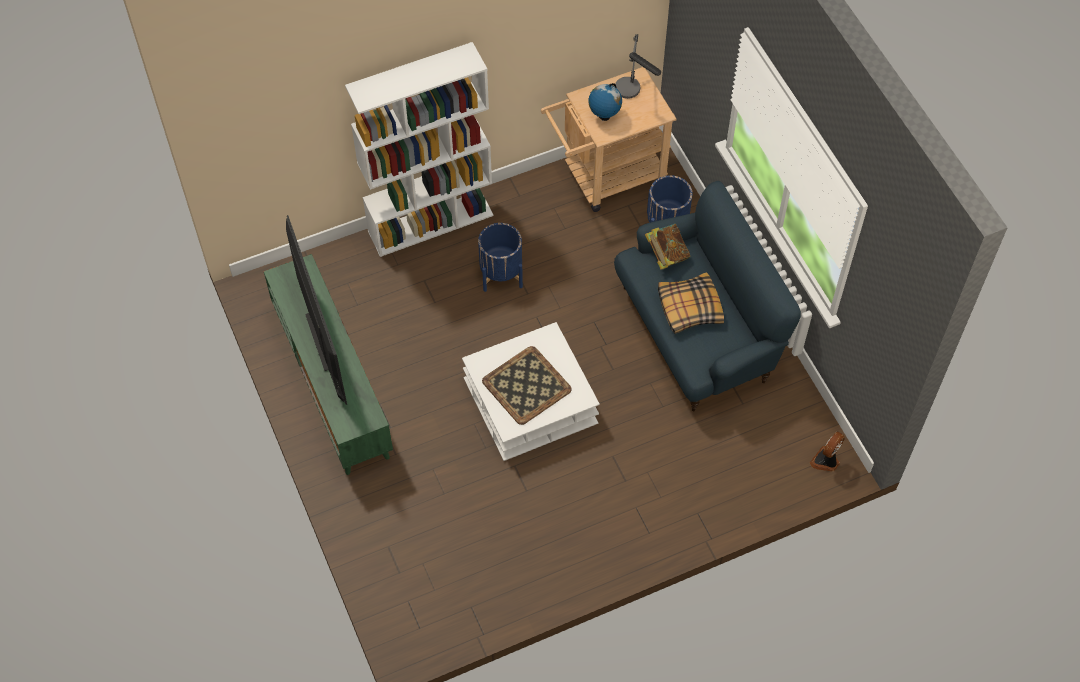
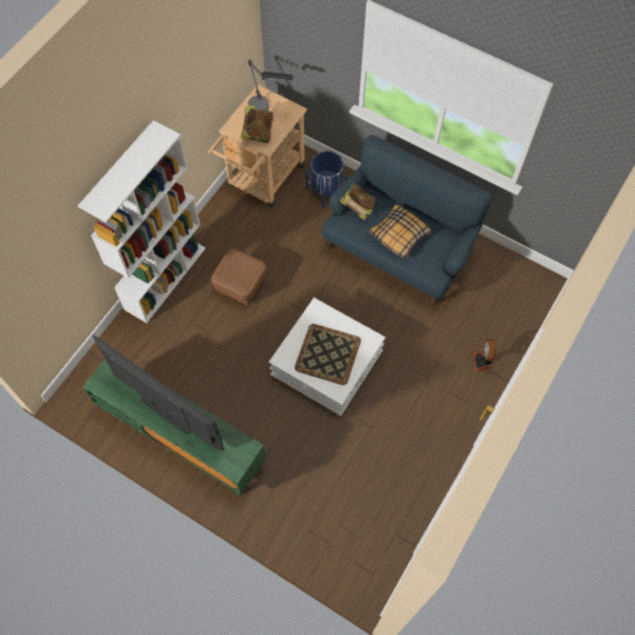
camera: 35 degrees left, 5 degrees up
blue planter [478,223,523,292] -> brown ottoman [211,249,266,305]
globe [588,83,622,121] -> book [241,105,273,143]
fan [810,431,845,472] -> fan moved to [473,339,496,372]

